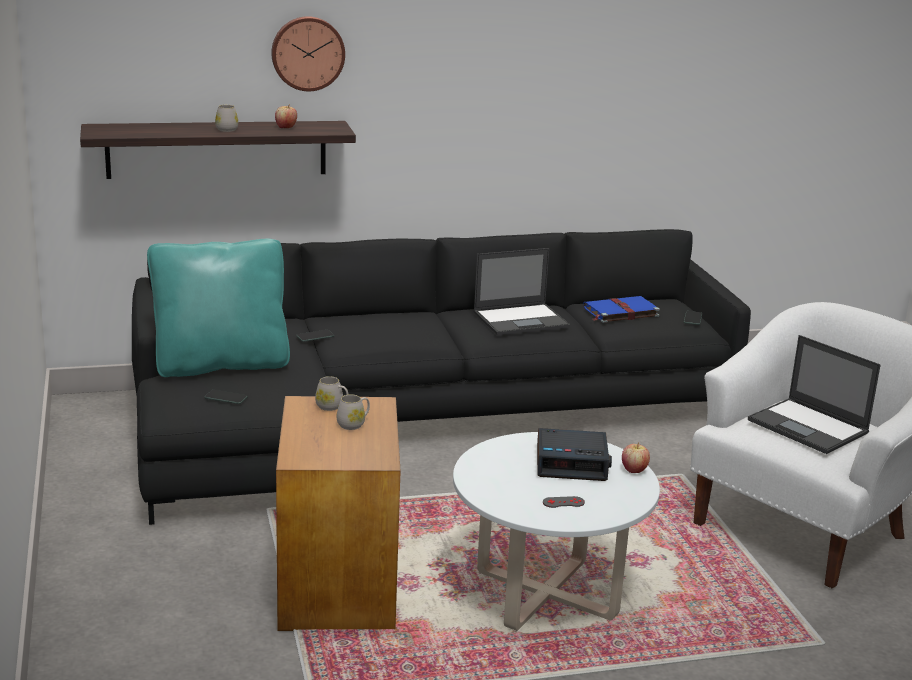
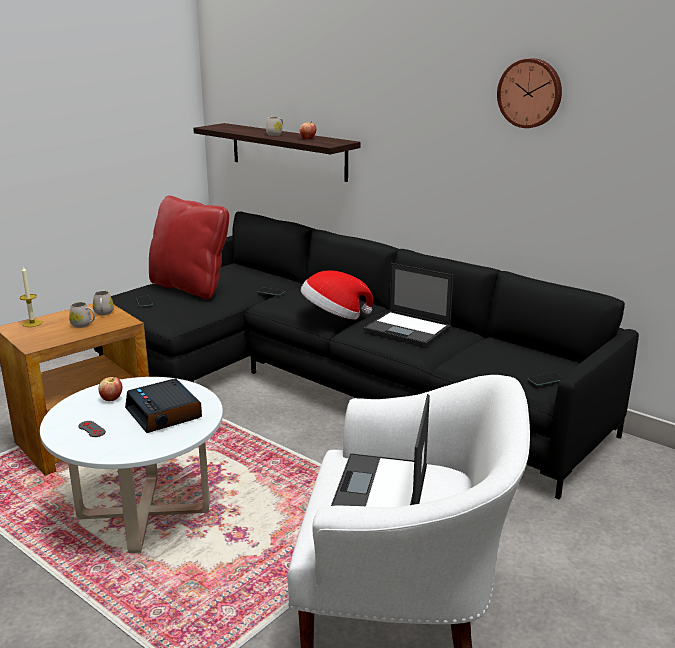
camera: 55 degrees right, 0 degrees up
turquoise pillow [147,239,290,377] -> red pillow [149,196,229,299]
wall clock [271,16,345,91] -> wall clock moved to [497,58,562,128]
blue book [583,296,660,323] -> none
apple [622,442,650,473] -> apple moved to [99,377,123,401]
none -> candle [20,267,42,327]
none -> hat [301,270,373,320]

